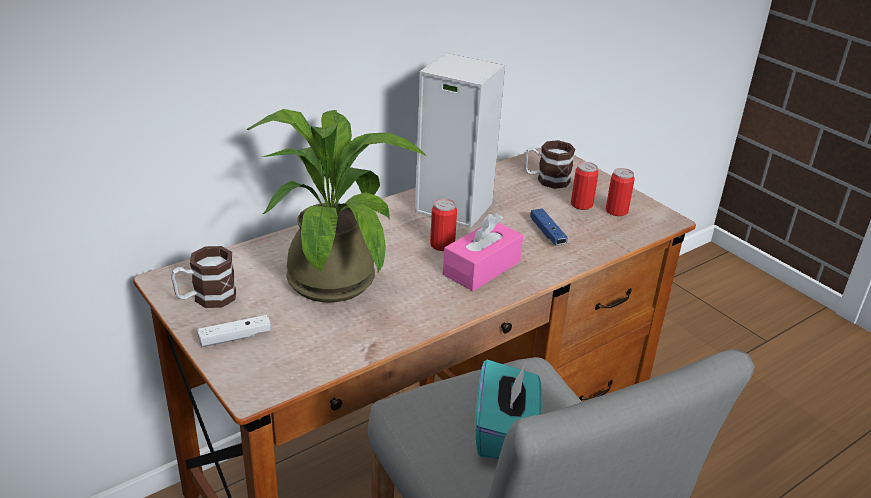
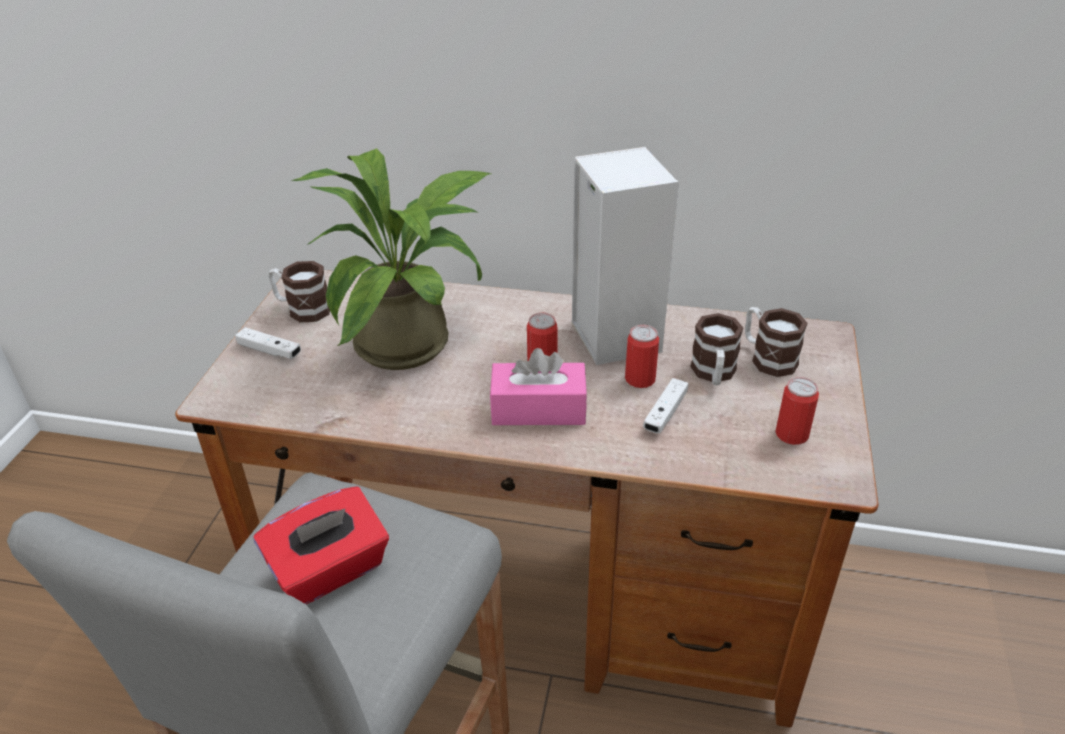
camera: 50 degrees right, 5 degrees up
turquoise tissue box [475,360,542,459] -> red tissue box [253,486,389,604]
blue game controller [530,209,568,245] -> white game controller [643,378,689,433]
can [571,162,599,210] -> can moved to [625,325,659,388]
none -> mug [690,313,743,385]

